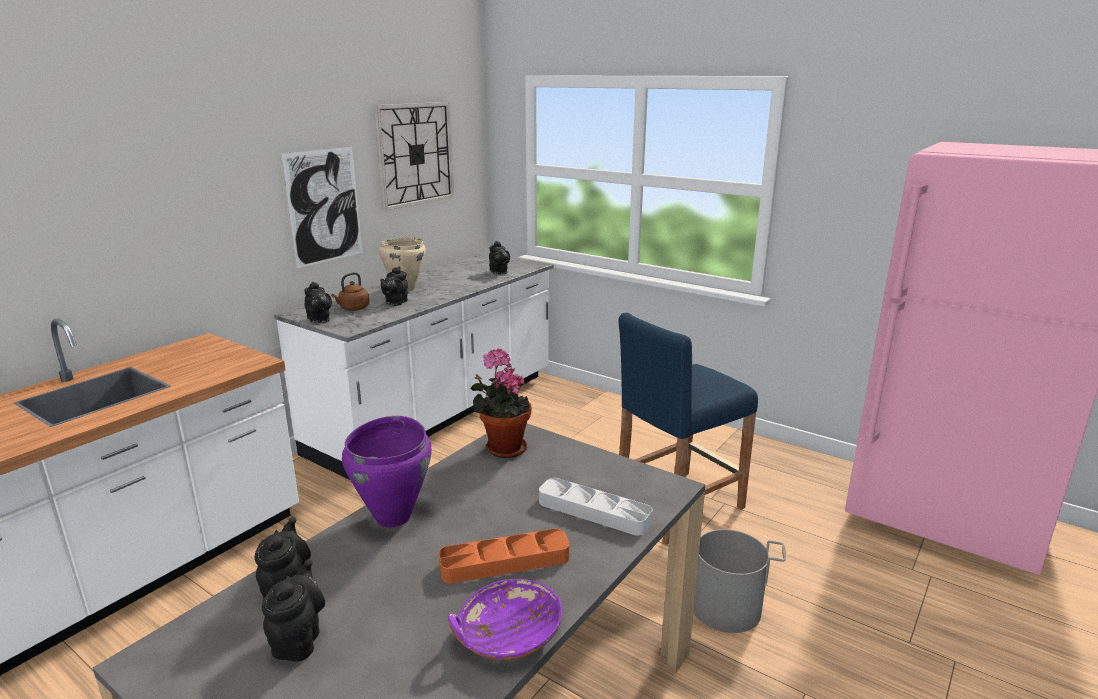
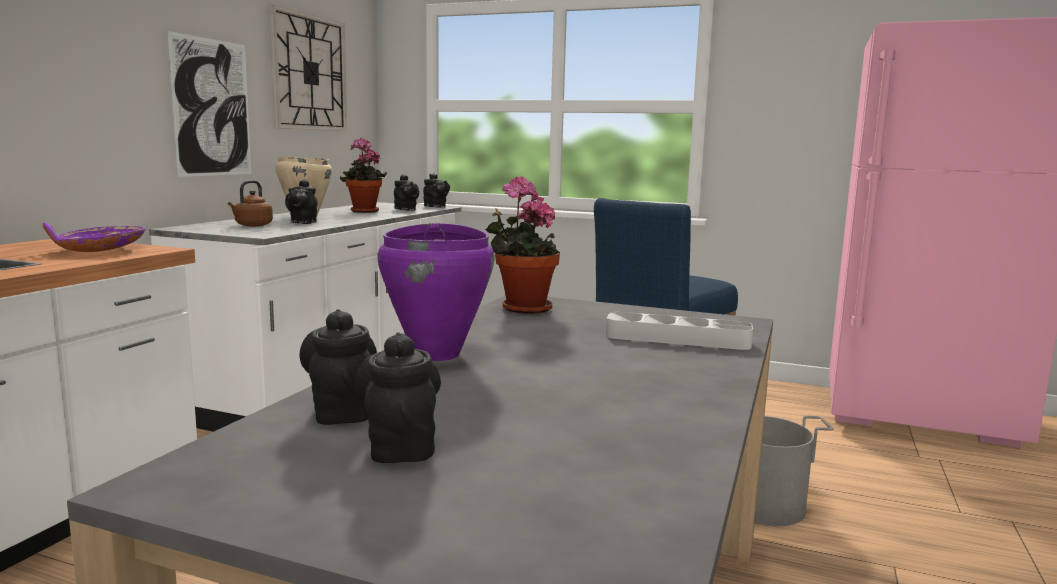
camera: 15 degrees left, 10 degrees down
black teapot [304,282,332,323] -> black teapot moved to [423,173,450,208]
orange tray [439,529,570,584] -> none
purple bowl [448,579,562,660] -> purple bowl moved to [43,222,145,252]
none -> potted plant [340,138,388,213]

